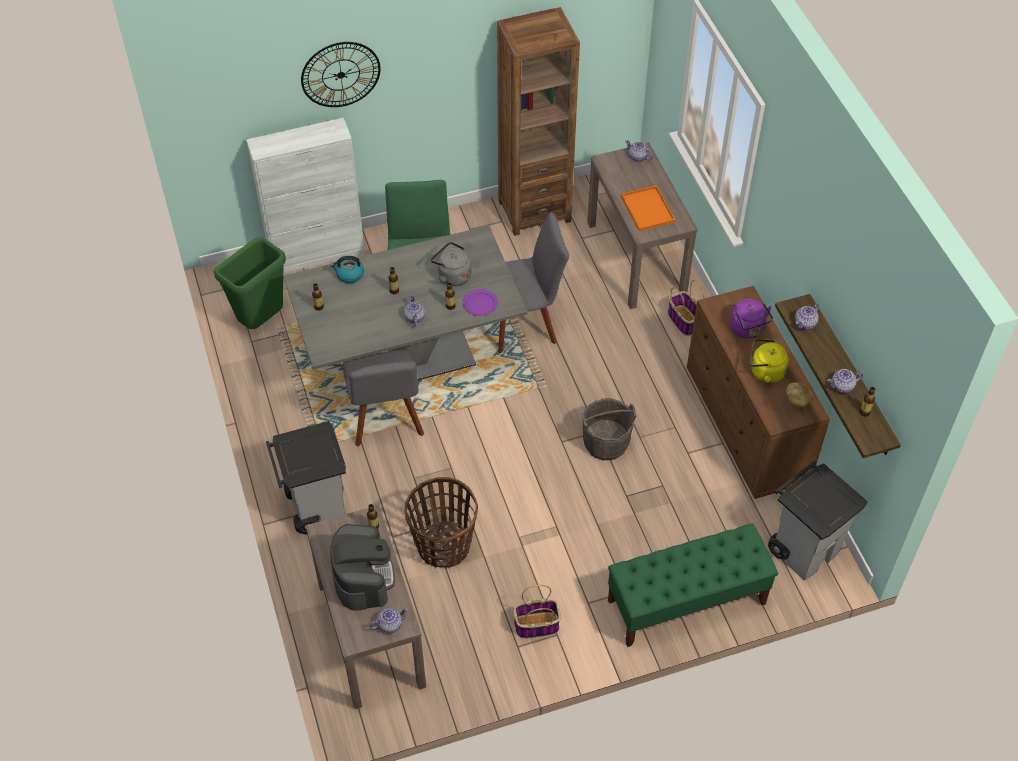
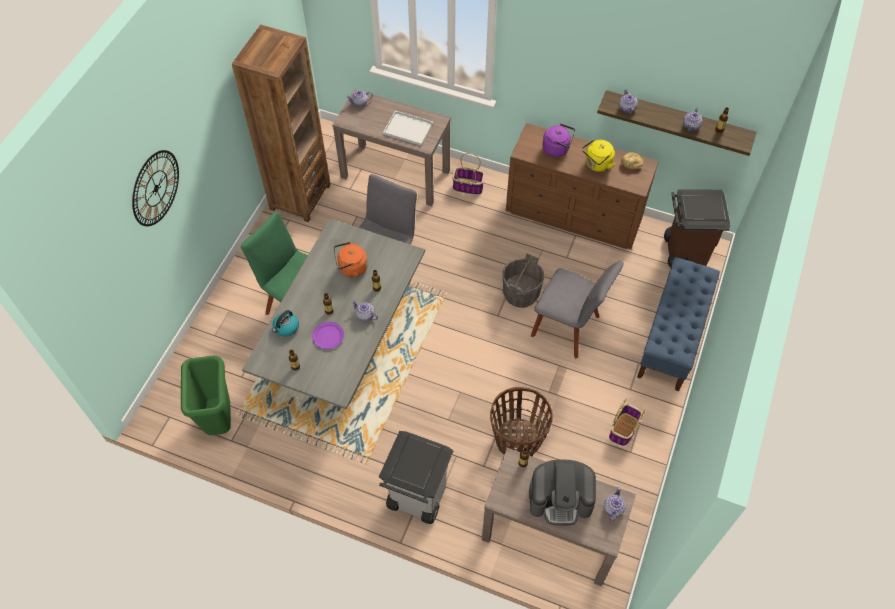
camera: 50 degrees left, 5 degrees up
white cabinet [246,118,365,273] -> none
coffee machine [330,524,395,611] -> coffee machine turned 150 degrees clockwise [529,460,596,526]
grey chair [343,350,424,447] -> grey chair moved to [531,260,624,359]
grey kettle [431,242,471,286] -> orange kettle [334,242,368,278]
purple plate [463,289,498,316] -> purple plate moved to [312,322,344,349]
green bench [608,523,778,647] -> blue bench [637,257,720,391]
orange tray [621,185,675,231] -> white tray [383,111,433,146]
grey trash can [768,460,868,580] -> brown trash can [664,189,730,267]

